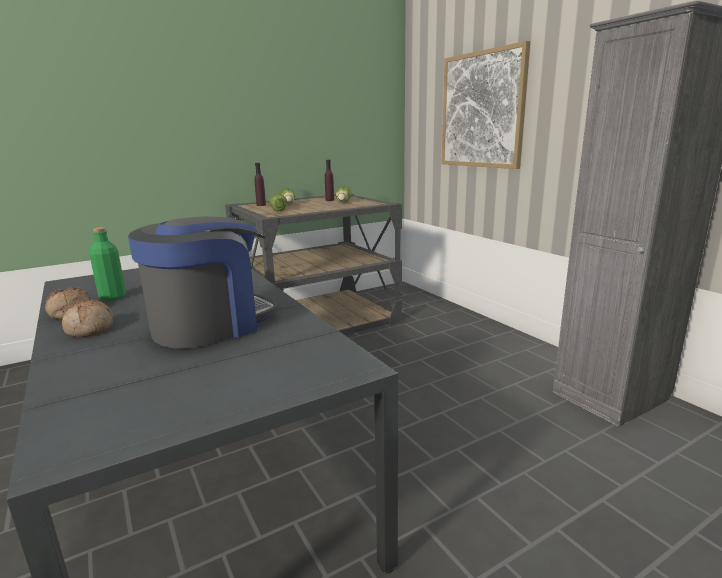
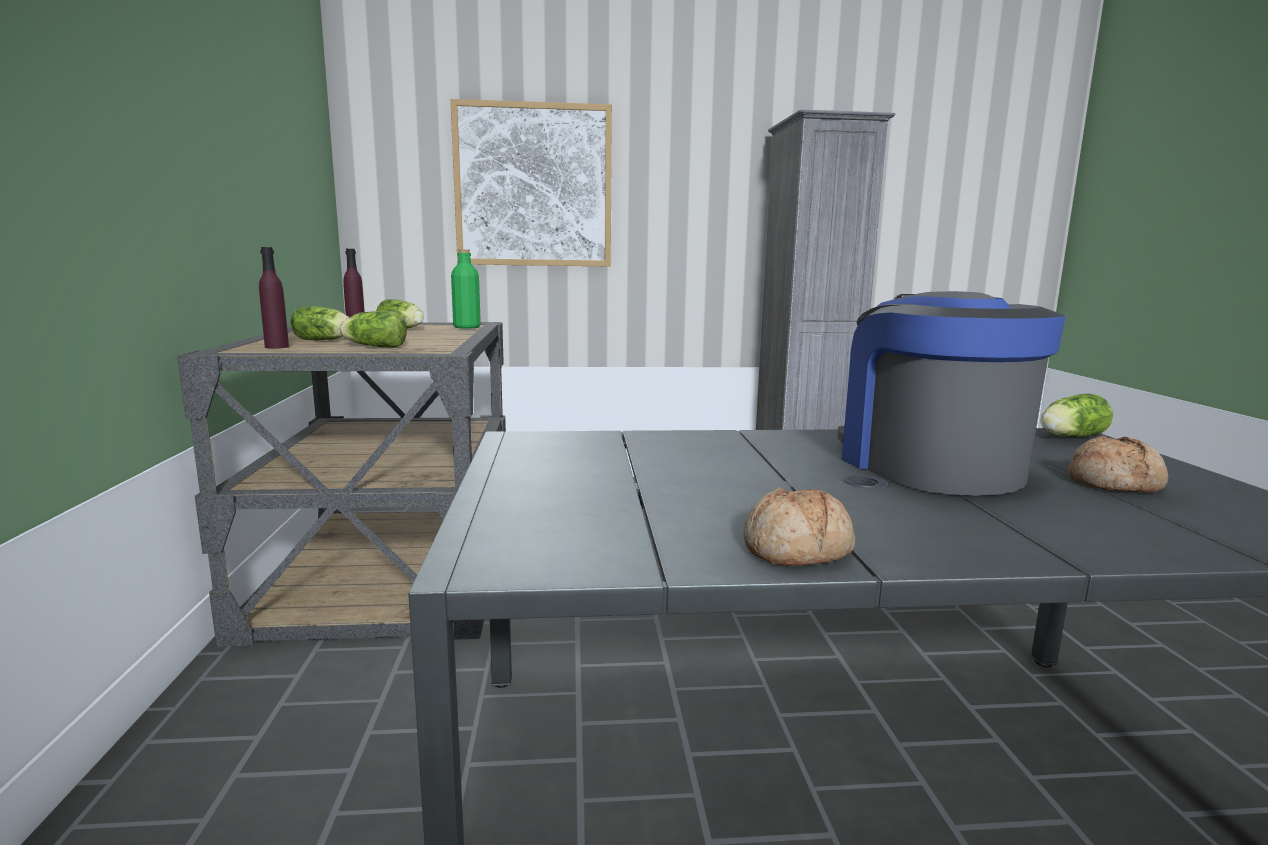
camera: 65 degrees left, 5 degrees down
bread [62,300,113,337] -> bread moved to [1068,436,1168,492]
green bottle [89,227,126,301] -> green bottle moved to [451,249,481,328]
none -> lettuce [1041,394,1113,437]

